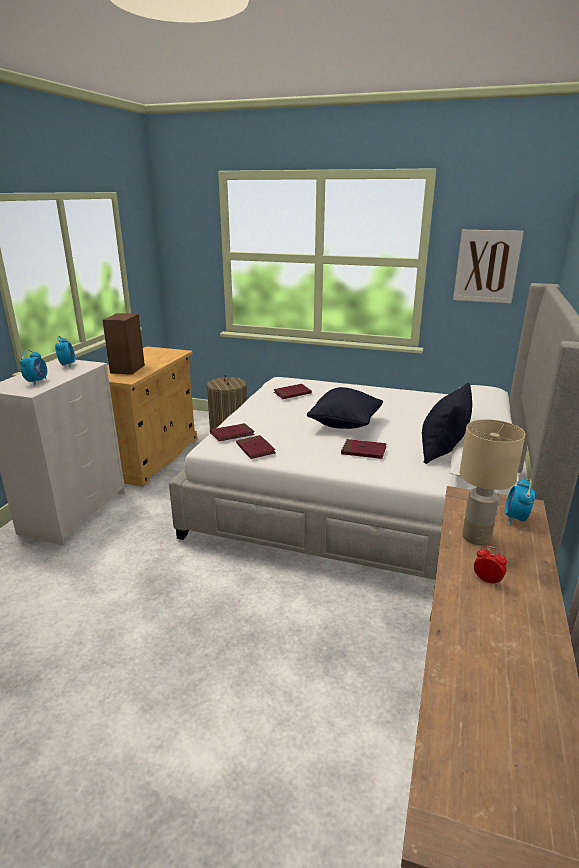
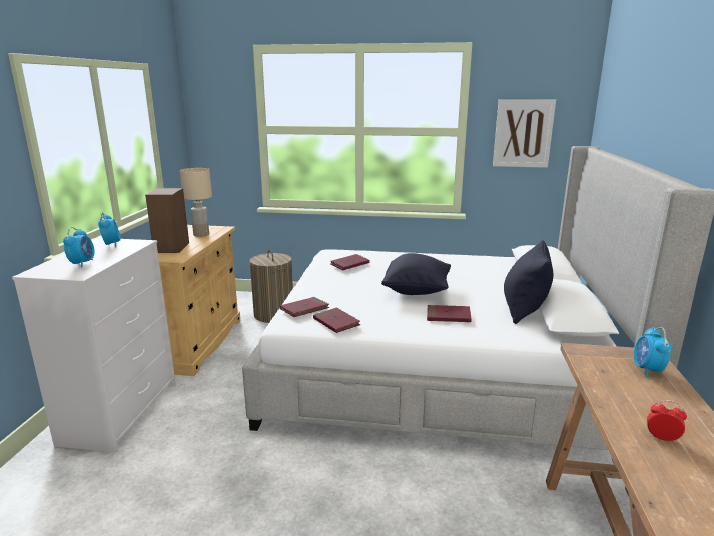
camera: 10 degrees left, 5 degrees down
beige table lamp [460,419,525,545] -> beige table lamp moved to [179,168,212,237]

